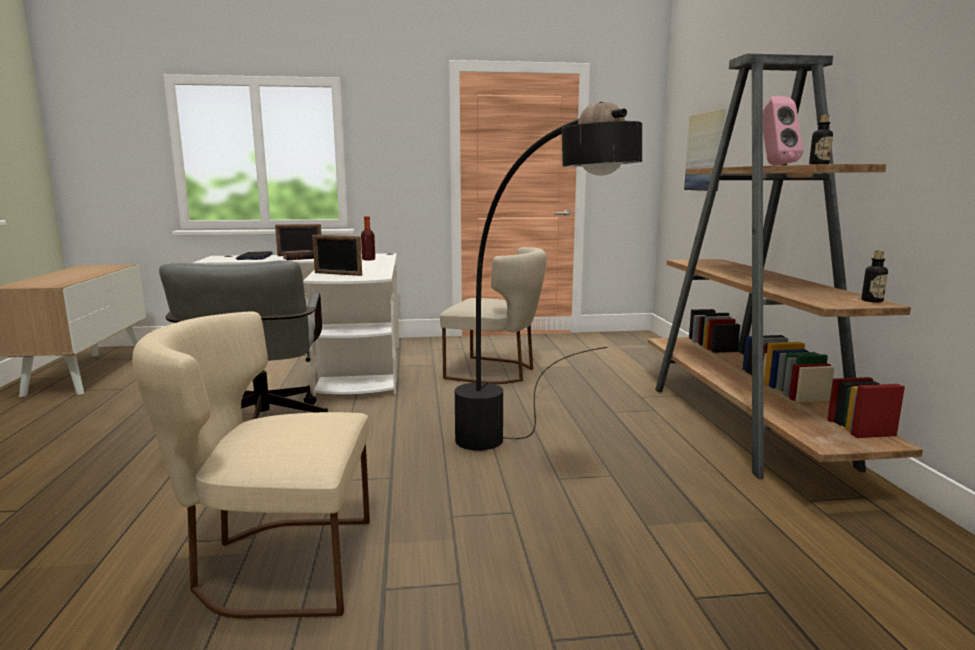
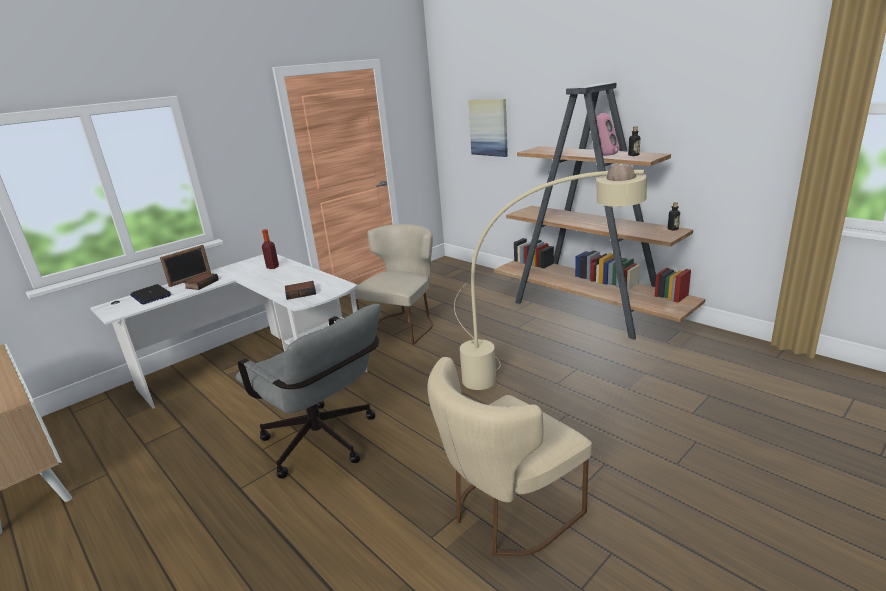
camera: 35 degrees left, 10 degrees up
picture frame [312,235,362,276] -> book [285,281,316,300]
beige chair [440,247,547,384] -> beige chair turned 45 degrees counterclockwise [354,224,433,345]
black floor lamp [455,102,642,451] -> beige floor lamp [454,163,647,390]

